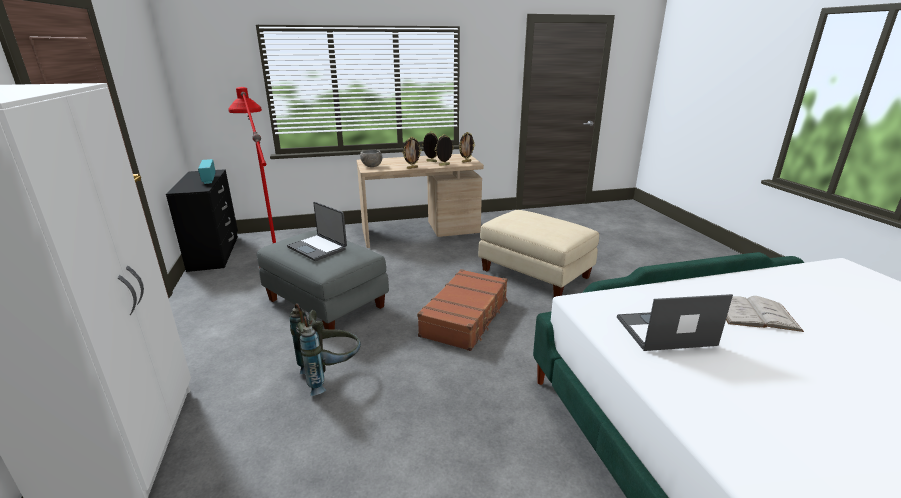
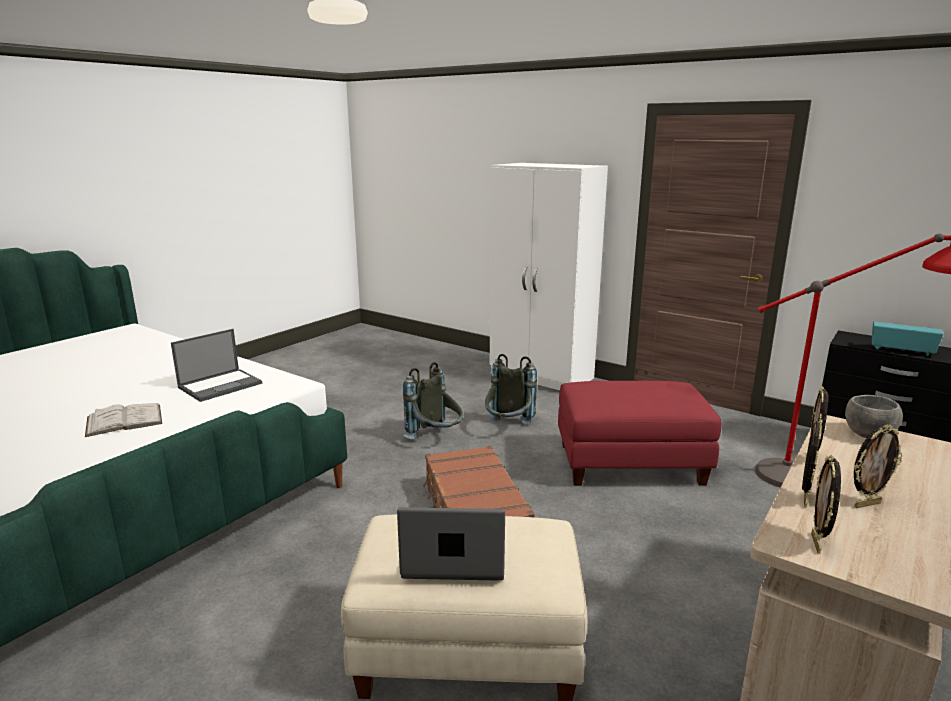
camera: 140 degrees right, 5 degrees down
grey ottoman [257,230,389,330] -> red ottoman [558,381,722,486]
laptop [287,202,347,261] -> laptop moved to [397,507,505,581]
none -> grey backpack [403,362,463,440]

